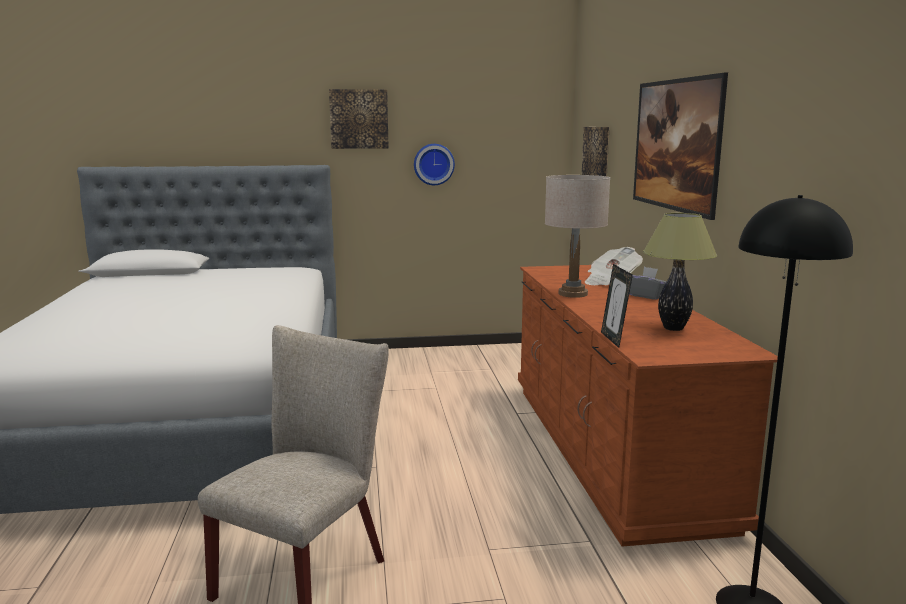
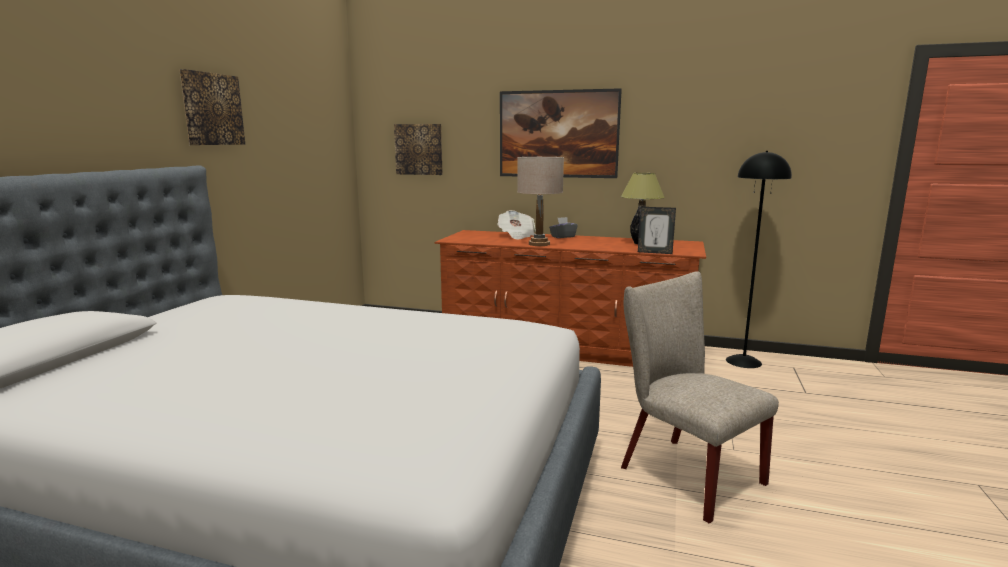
camera: 65 degrees left, 0 degrees up
wall clock [414,144,455,185] -> none

